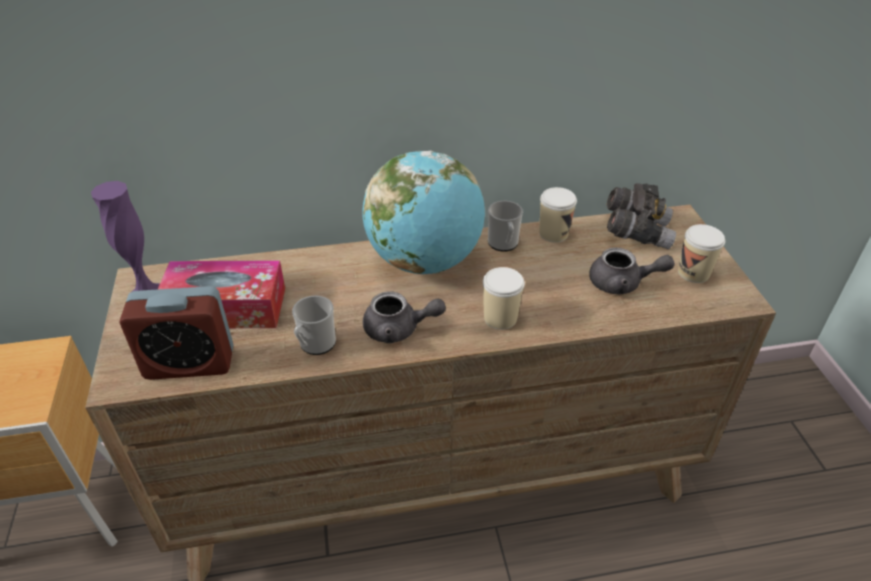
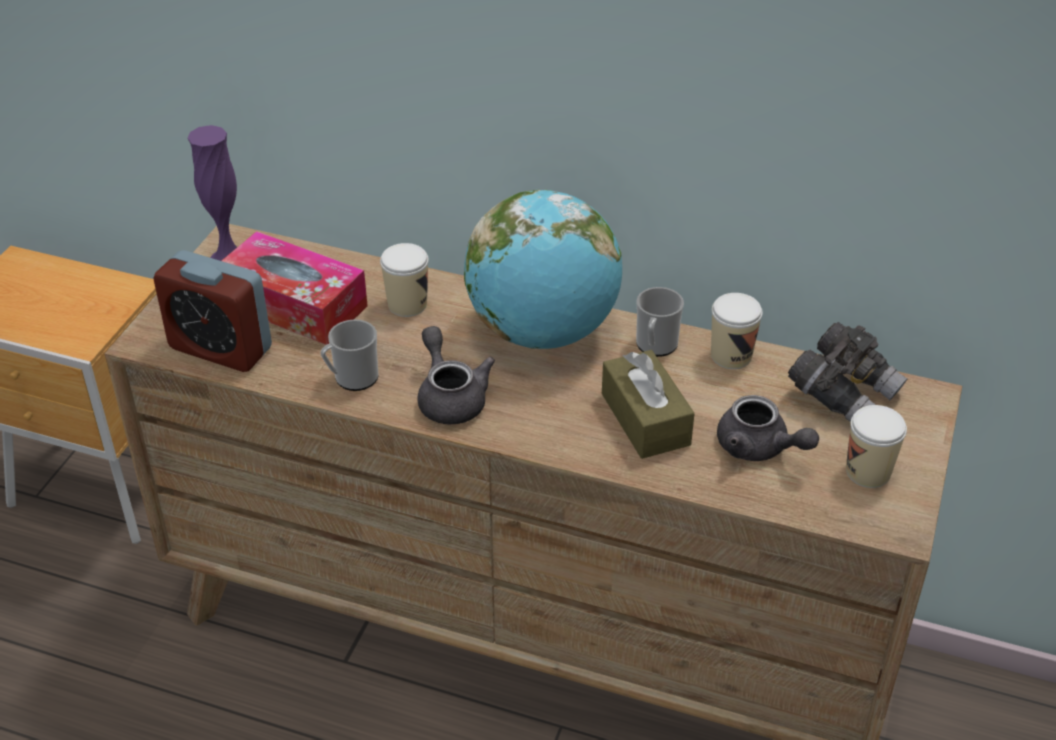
camera: 30 degrees right, 0 degrees up
grey teapot [363,292,446,343] -> grey teapot turned 150 degrees counterclockwise [417,326,495,424]
cup [483,267,525,330] -> cup moved to [380,243,429,317]
none -> brown tissue box [602,350,695,459]

